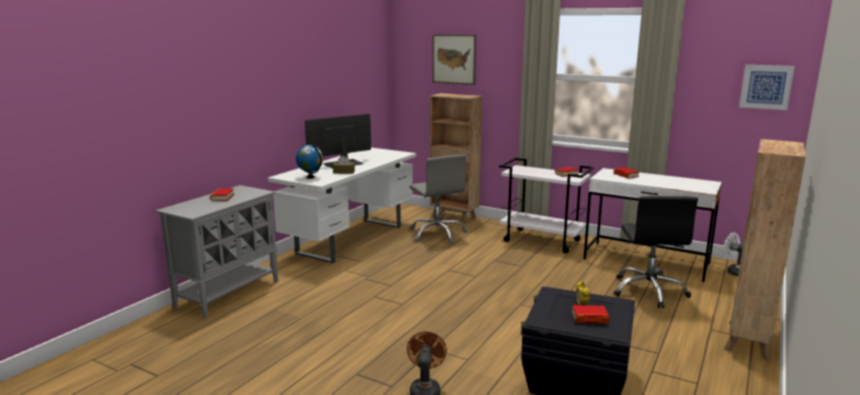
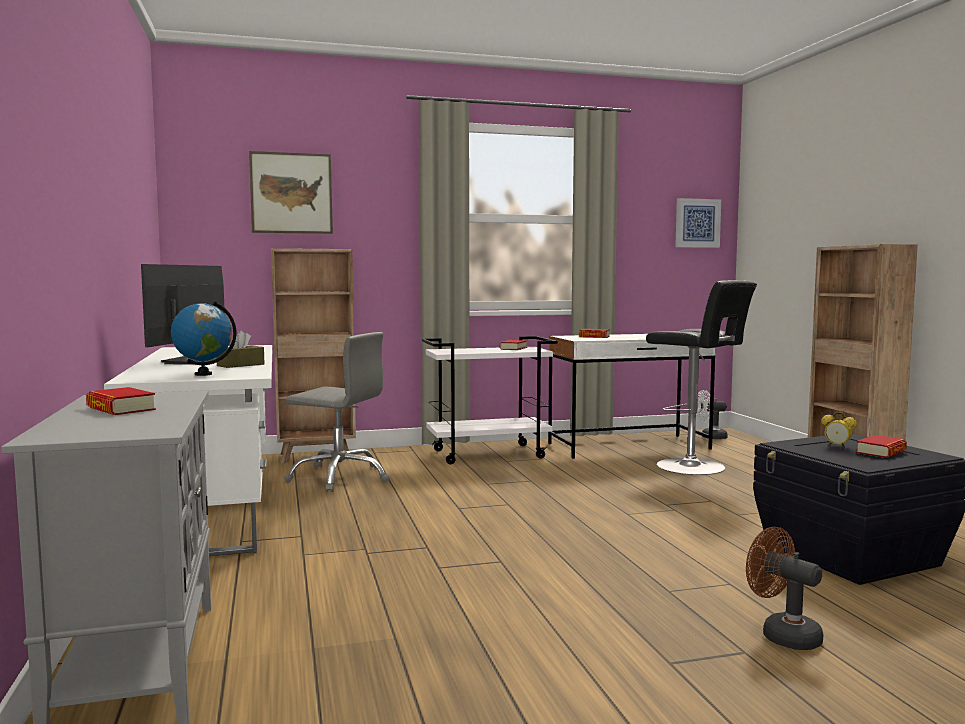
camera: 45 degrees left, 10 degrees down
black office chair [614,196,698,308] -> black stool [646,280,757,475]

